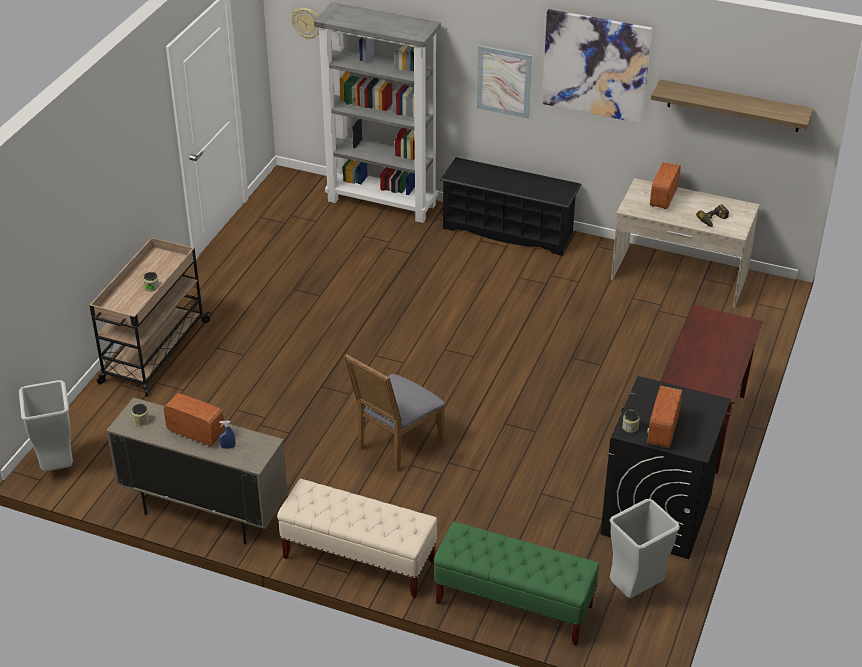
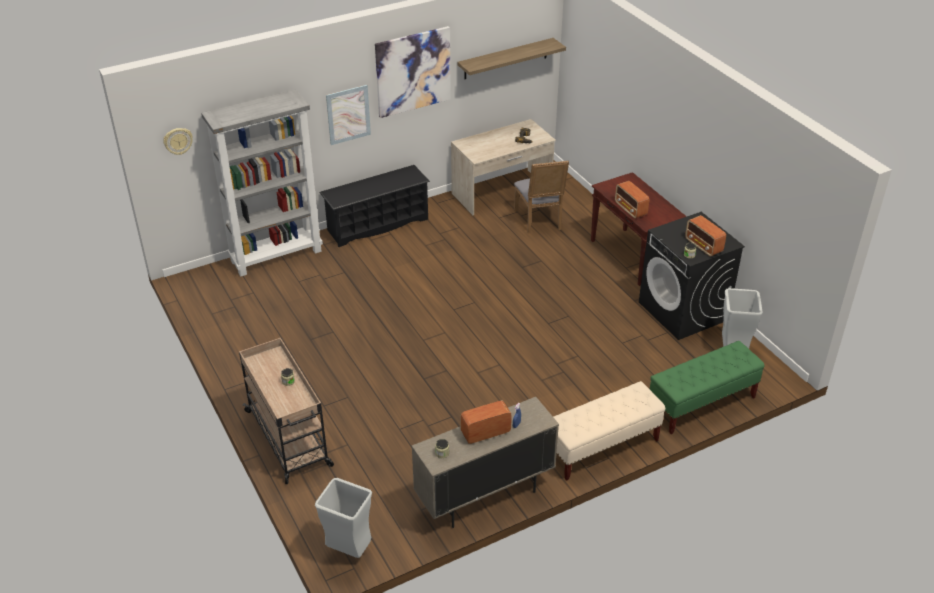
camera: 50 degrees left, 0 degrees up
grey chair [344,354,445,471] -> grey chair moved to [514,161,569,233]
radio [650,162,681,209] -> radio moved to [615,181,649,219]

